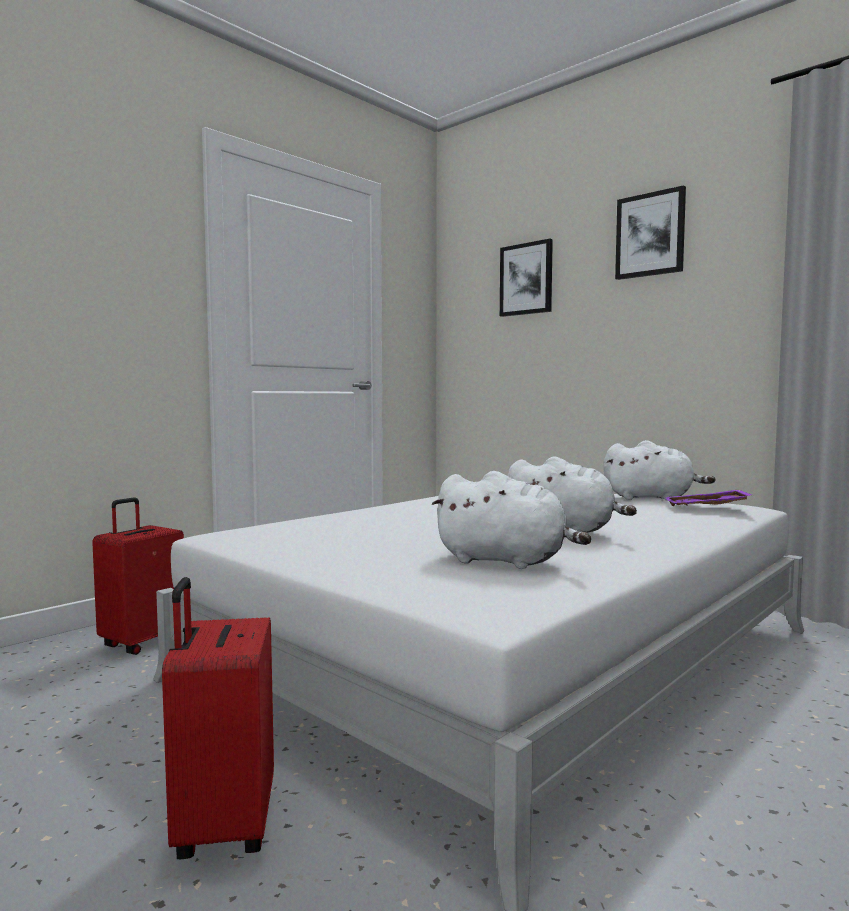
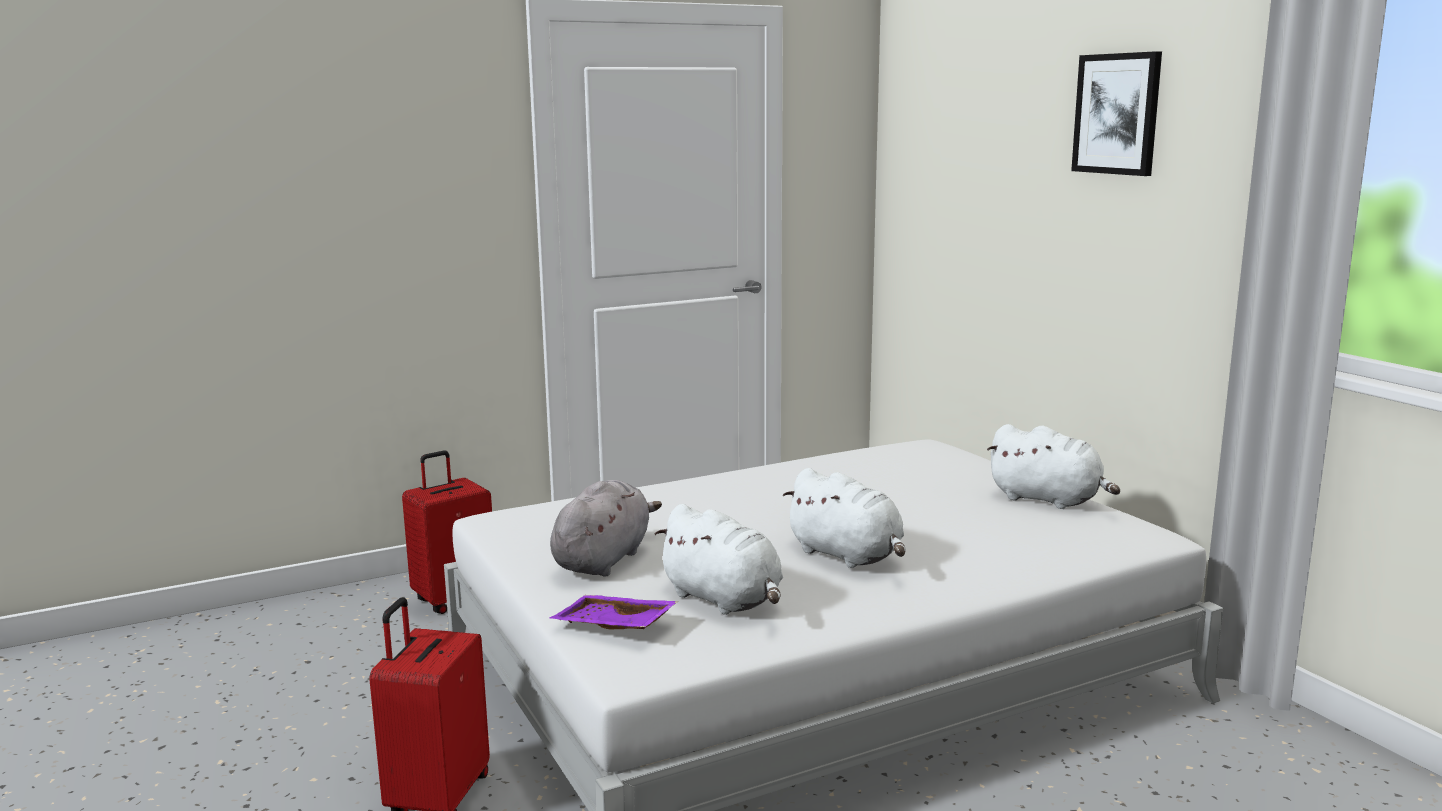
camera: 20 degrees right, 10 degrees up
picture [500,239,553,317] -> none
purple tray [666,490,751,506] -> purple tray moved to [550,595,679,629]
none -> grey plush toy [550,480,662,577]

